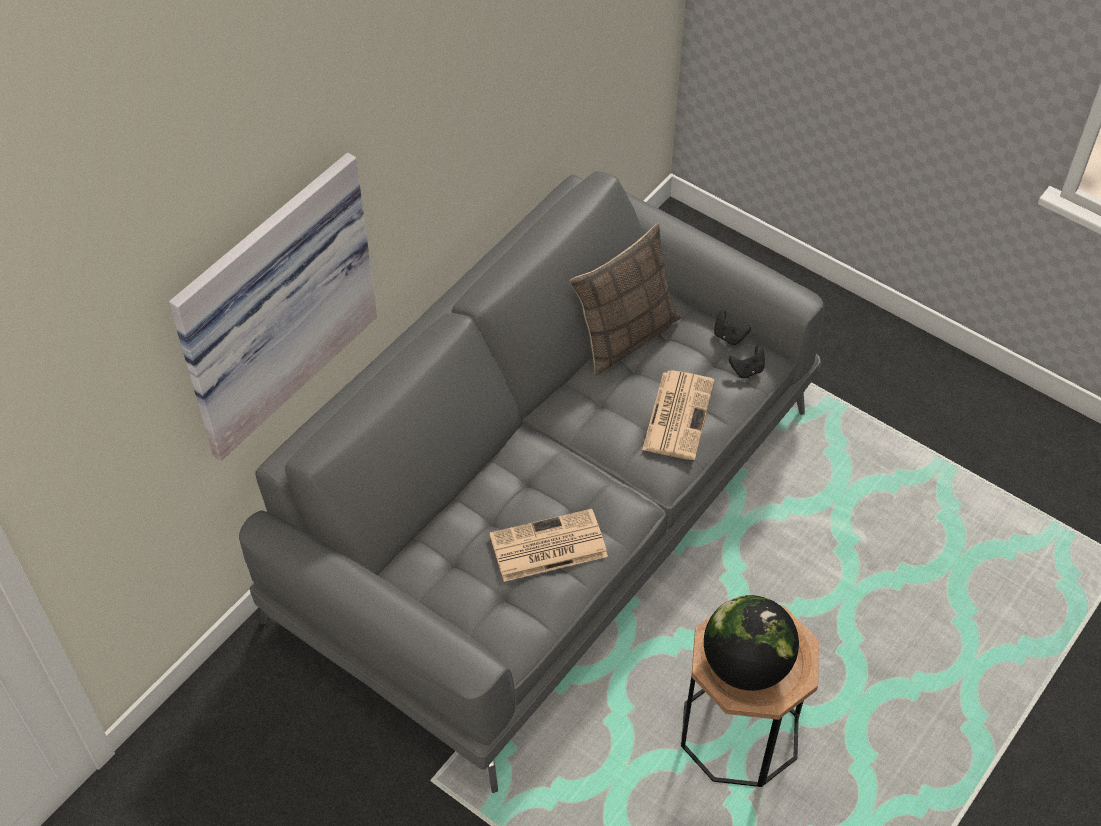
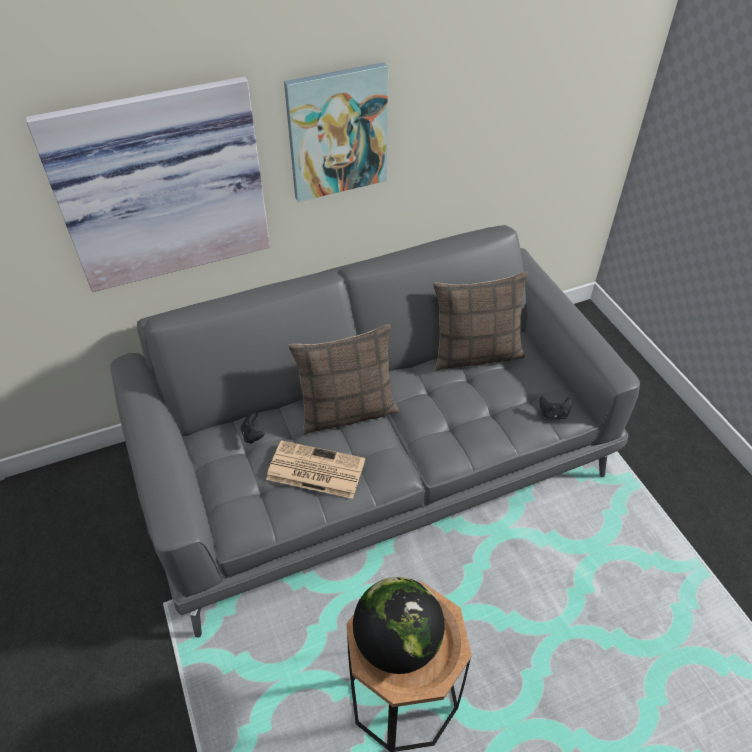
camera: 30 degrees right, 5 degrees down
newspaper [642,370,715,460] -> none
black game controller [714,311,751,345] -> black game controller moved to [241,412,265,444]
none -> picture [284,62,388,202]
none -> pillow [288,324,399,434]

